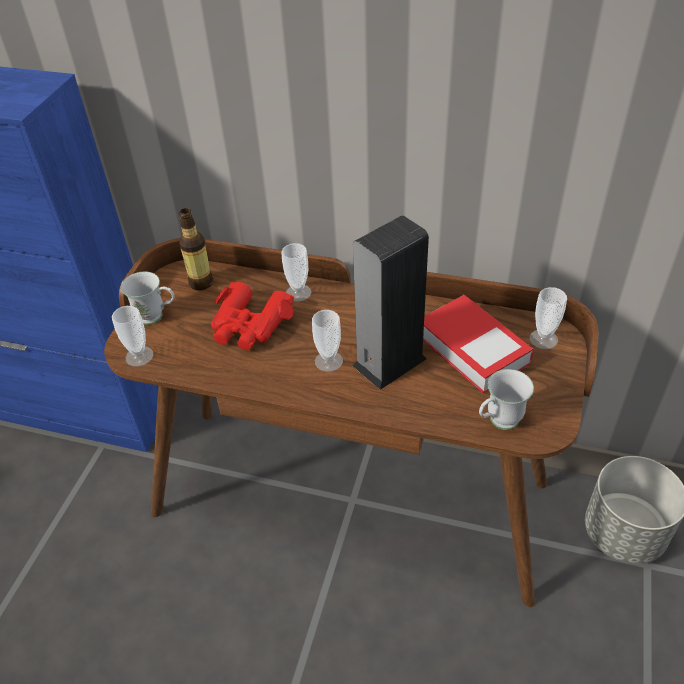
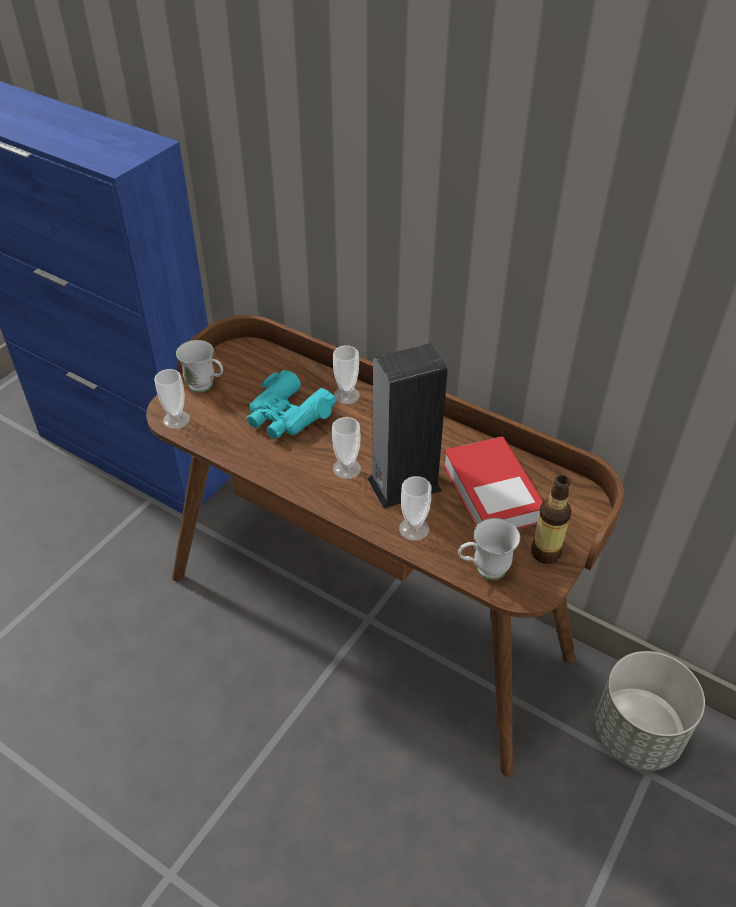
camera: 15 degrees right, 0 degrees up
bottle [179,208,213,290] -> bottle moved to [531,475,572,564]
red binoculars [211,282,294,350] -> turquoise binoculars [247,370,336,439]
cup [530,287,567,349] -> cup moved to [399,476,431,541]

